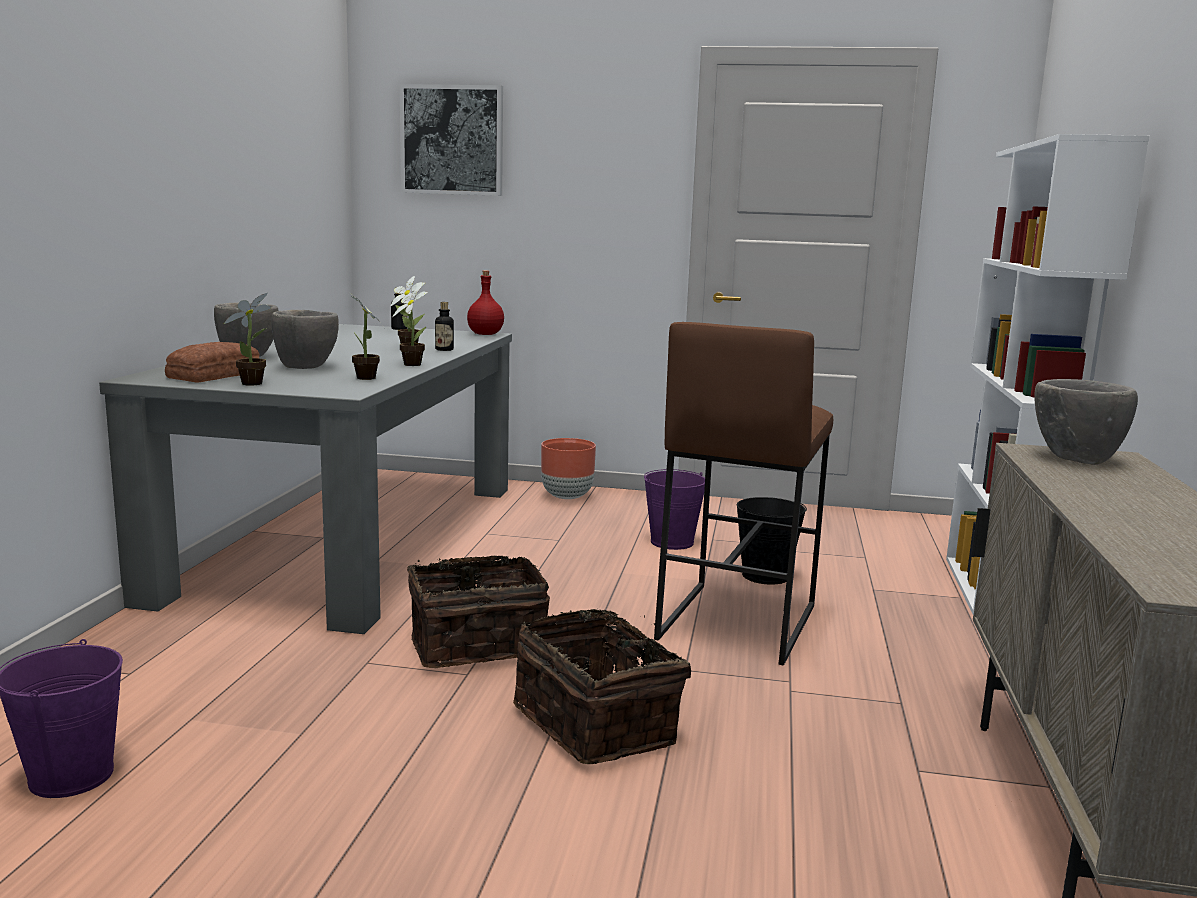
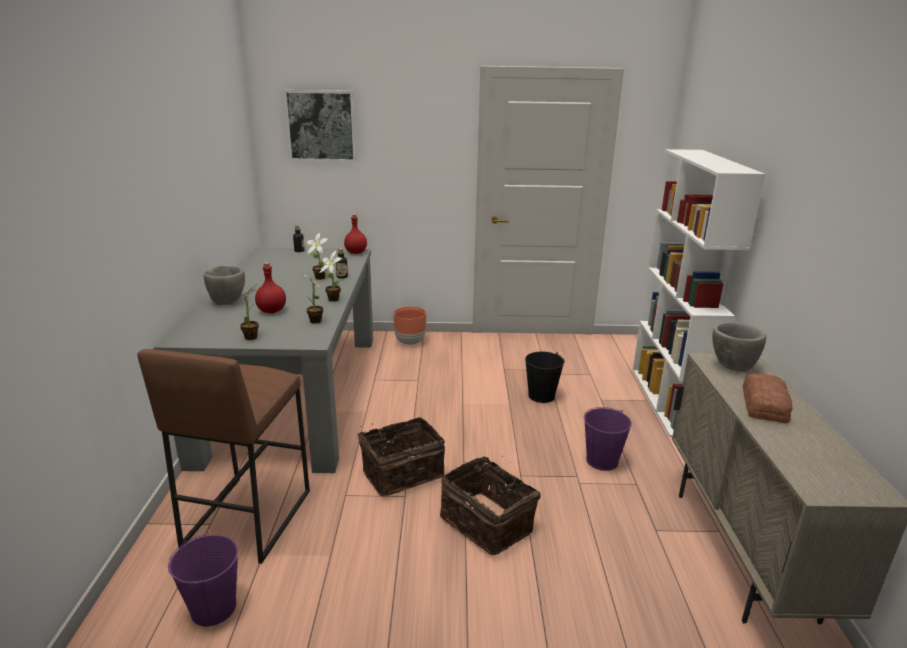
camera: 10 degrees left, 10 degrees up
bread [165,342,260,383] -> bread moved to [743,373,792,423]
grey bowl [271,310,339,369] -> red bottle [255,262,286,313]
purple bucket [644,469,705,550] -> purple bucket moved to [584,407,632,471]
brown stool [654,322,833,666] -> brown stool moved to [137,349,310,564]

